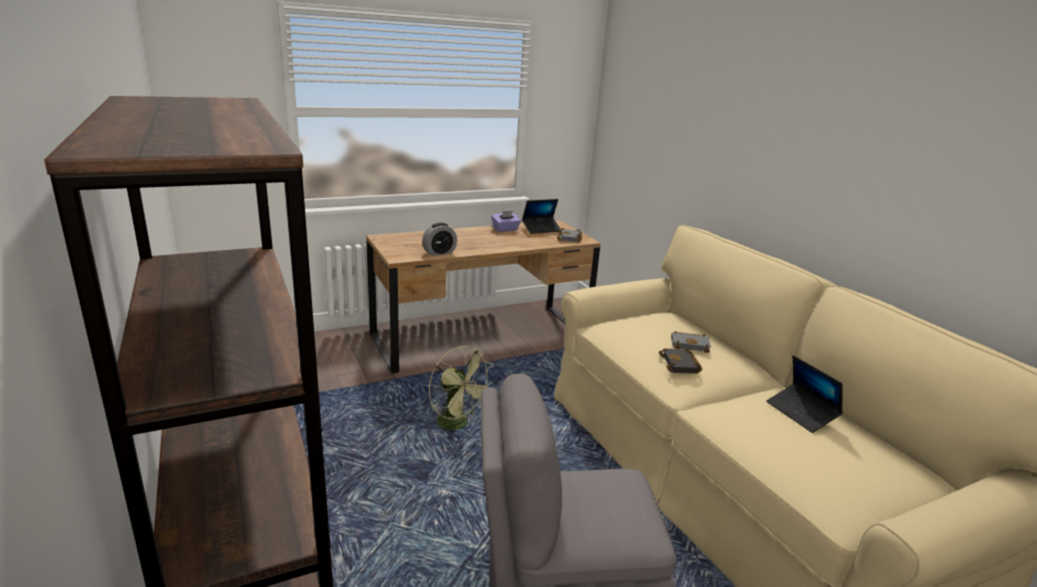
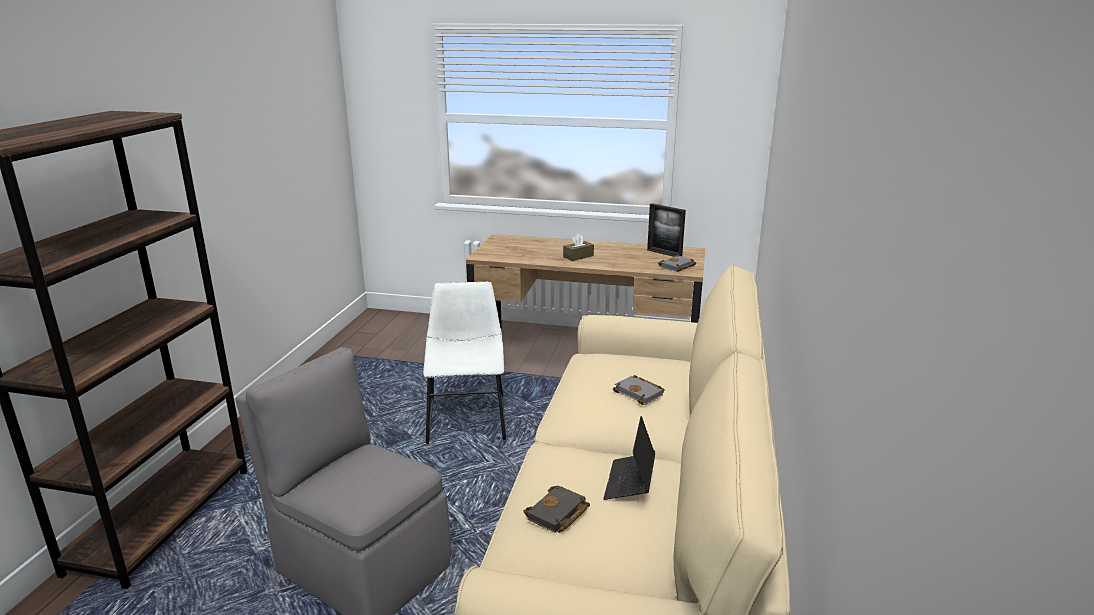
camera: 40 degrees right, 0 degrees up
alarm clock [422,223,457,256] -> none
green fan [429,346,495,430] -> white chair [423,282,506,444]
purple tissue box [491,211,521,232] -> none
laptop [522,199,562,234] -> picture frame [647,203,686,257]
black book [659,348,702,374] -> black book moved to [523,485,590,533]
none -> brown tissue box [563,233,594,261]

